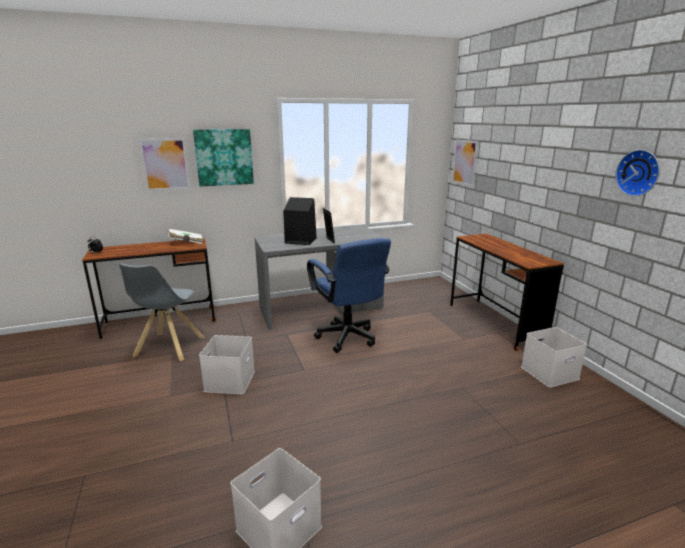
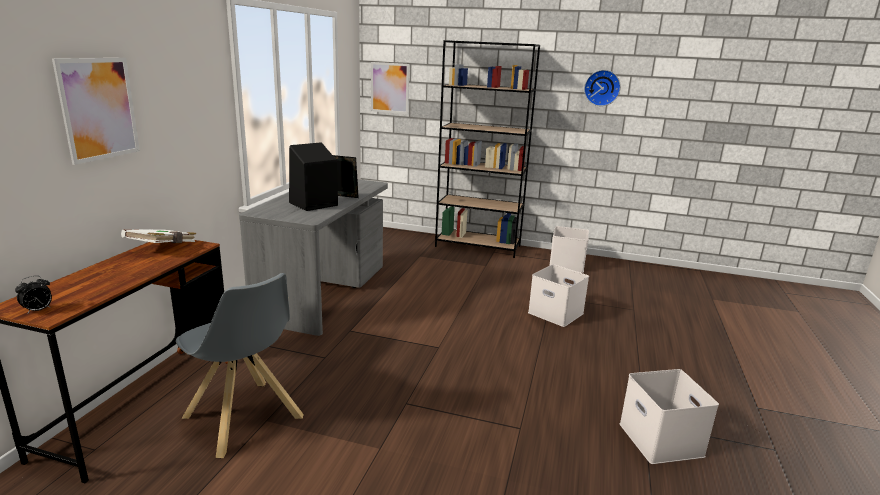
camera: 55 degrees left, 0 degrees up
picture [193,129,254,186] -> none
white storage box [199,335,255,394] -> white storage box moved to [528,264,589,327]
blue office chair [307,238,391,353] -> none
brown desk [450,234,564,351] -> beige bookcase [435,40,540,258]

